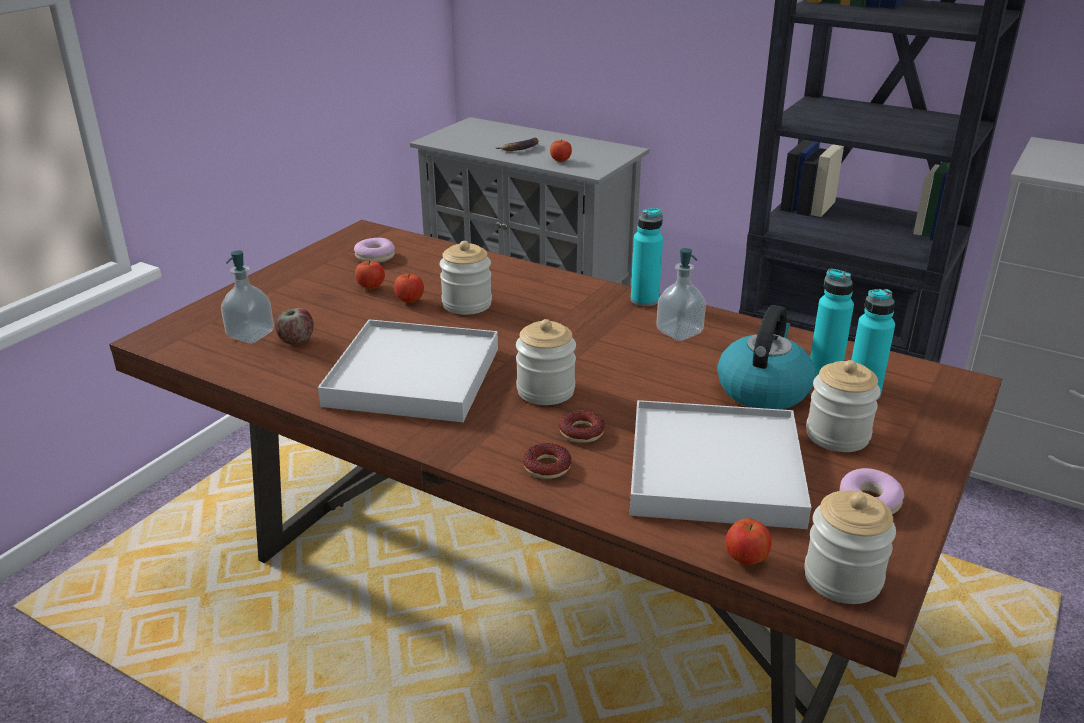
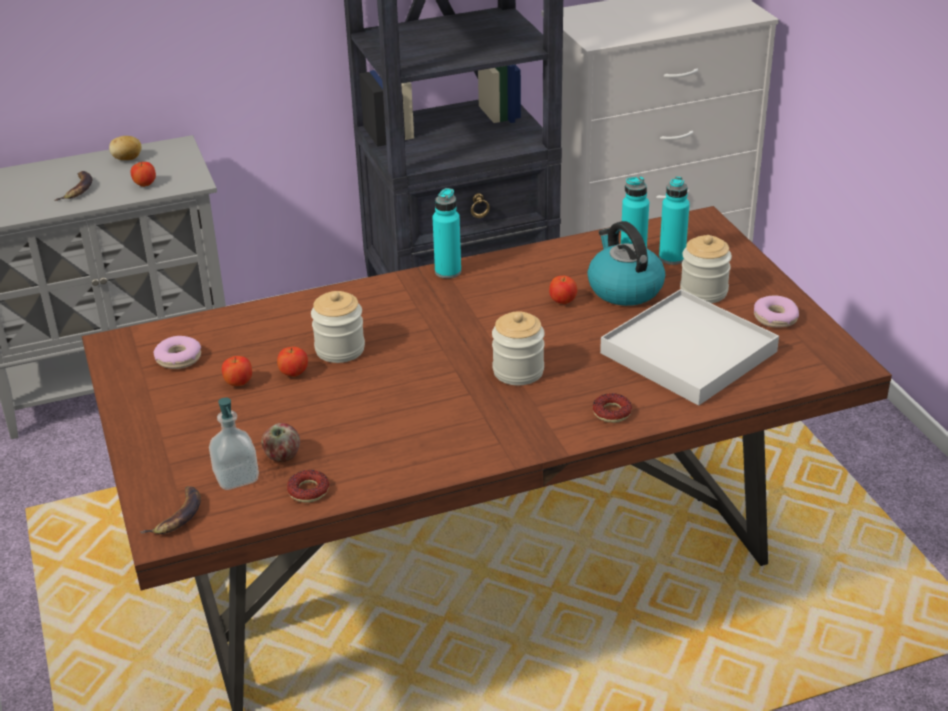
camera: 50 degrees left, 5 degrees up
white tray [318,319,498,422] -> none
donut [559,410,605,443] -> donut moved to [287,470,329,503]
soap dispenser [656,248,706,341] -> none
apple [725,518,771,565] -> apple moved to [549,276,577,304]
jar [804,490,896,604] -> none
none -> potato [109,136,141,160]
none -> banana [140,486,201,534]

